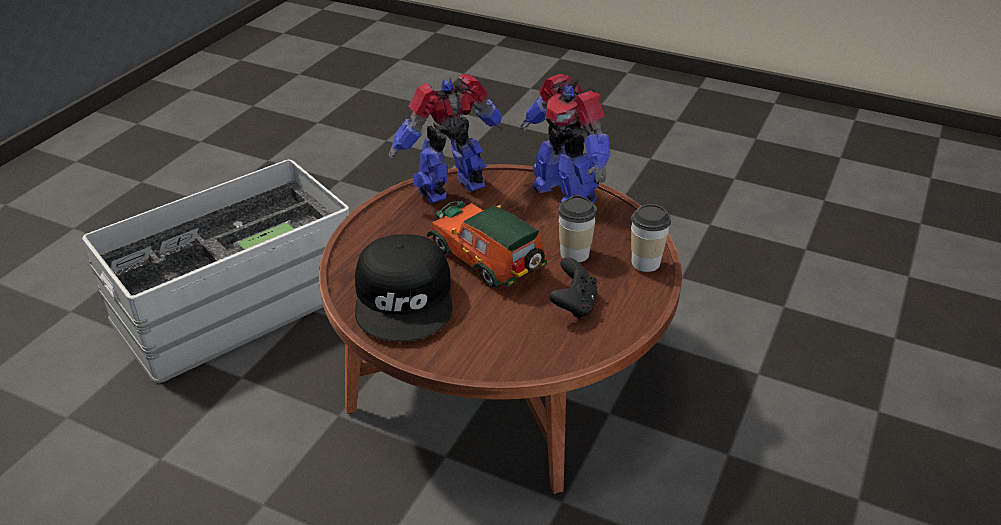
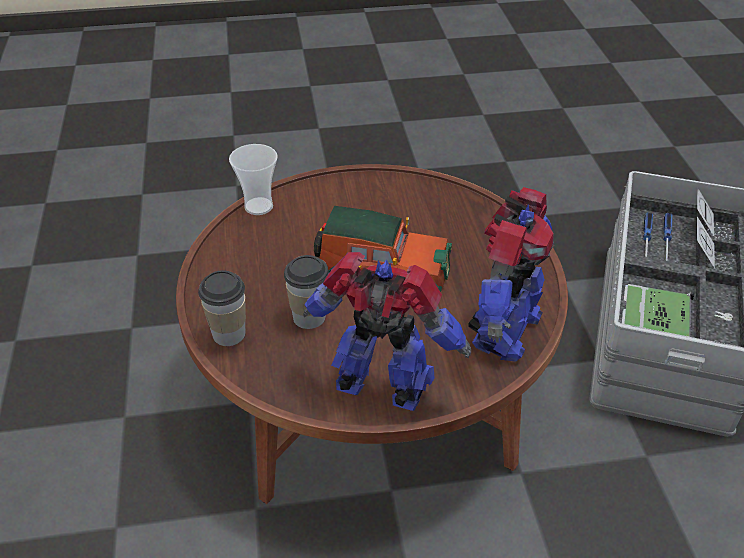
camera: 145 degrees right, 5 degrees up
black cap [355,234,452,342] -> none
black game controller [549,257,597,319] -> none
none -> cup [229,144,278,215]

